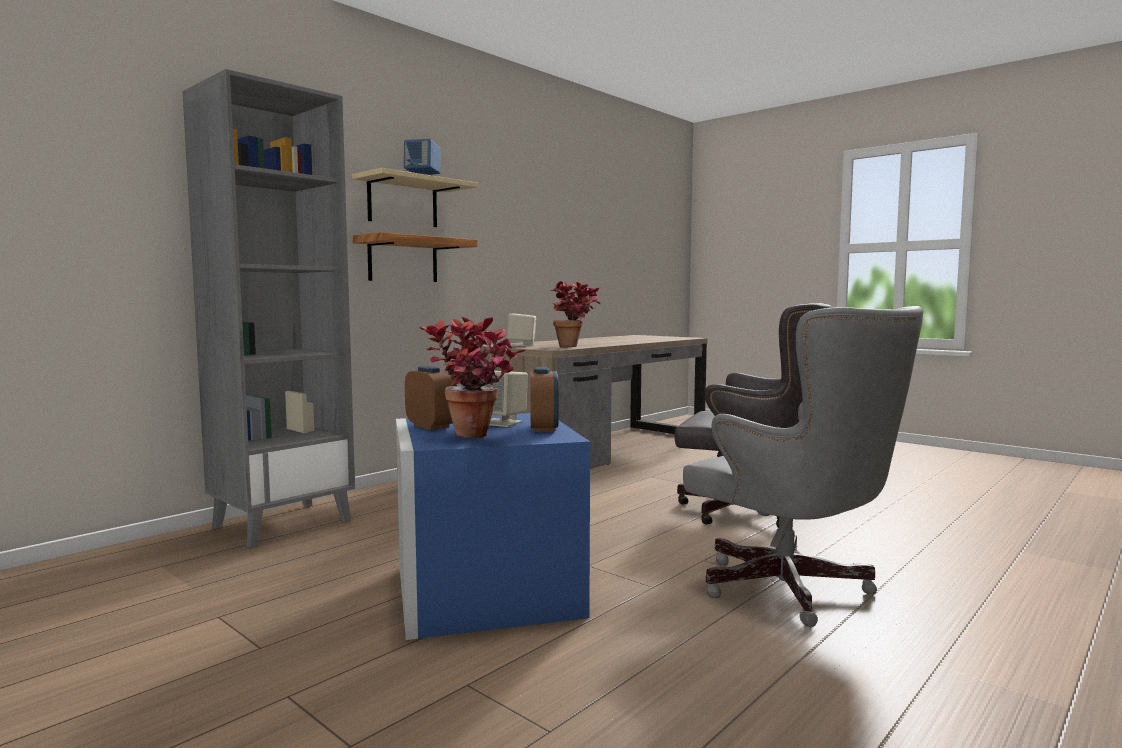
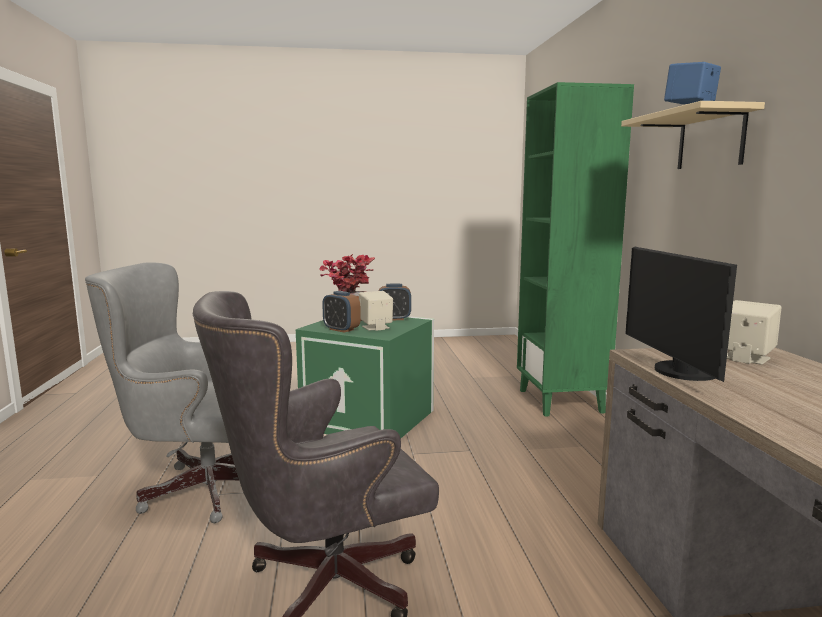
camera: 130 degrees right, 5 degrees up
grey bookcase [183,69,355,548] -> green bookcase [517,82,634,417]
shelf [353,232,478,282] -> none
blue storage box [396,413,590,640] -> green storage box [296,316,434,438]
potted plant [550,281,601,347] -> monitor [625,247,737,382]

